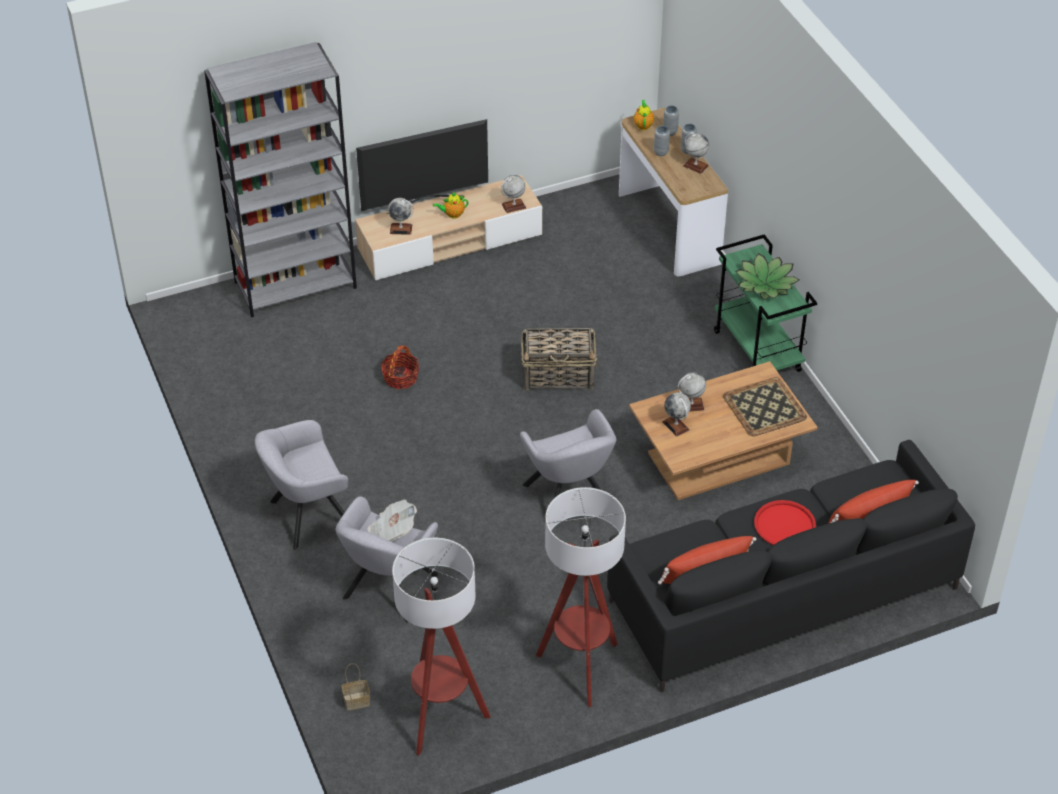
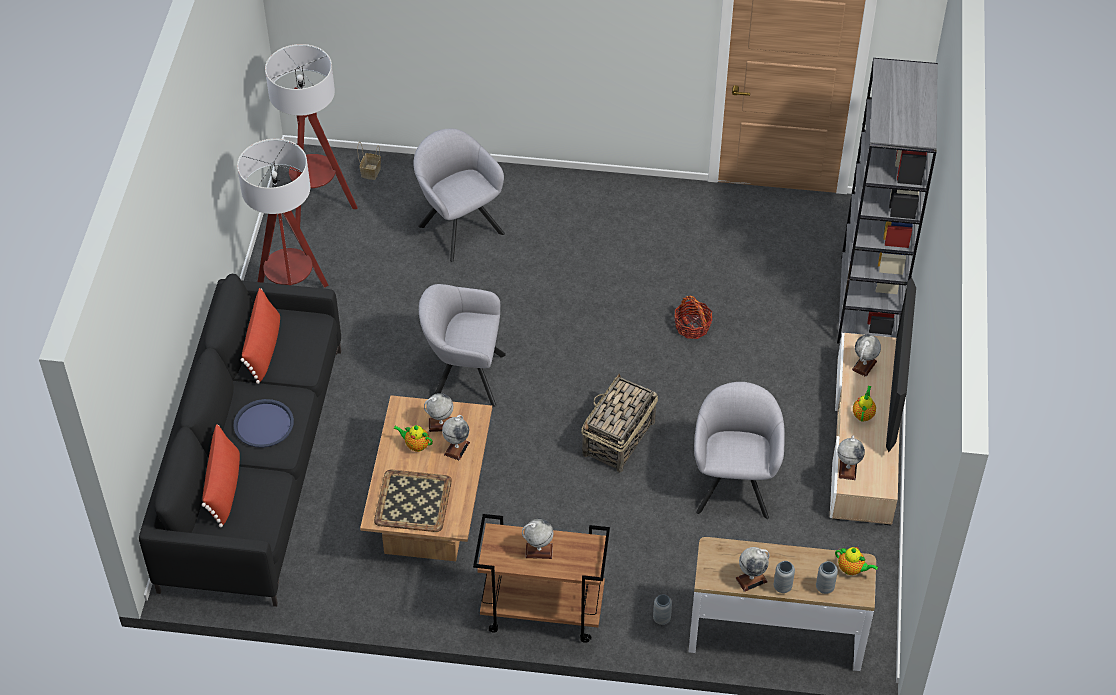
camera: 120 degrees right, 5 degrees up
grey armchair [255,420,348,550] -> grey armchair moved to [694,382,785,519]
newspaper [367,500,417,542] -> none
grey vase [654,126,670,156] -> grey vase moved to [653,594,672,625]
green cart [714,234,817,372] -> brown cart [473,514,610,643]
potted plant [735,253,799,300] -> globe [522,518,553,559]
red tray [754,500,816,545] -> blue tray [234,399,294,448]
none -> teapot [393,425,433,452]

